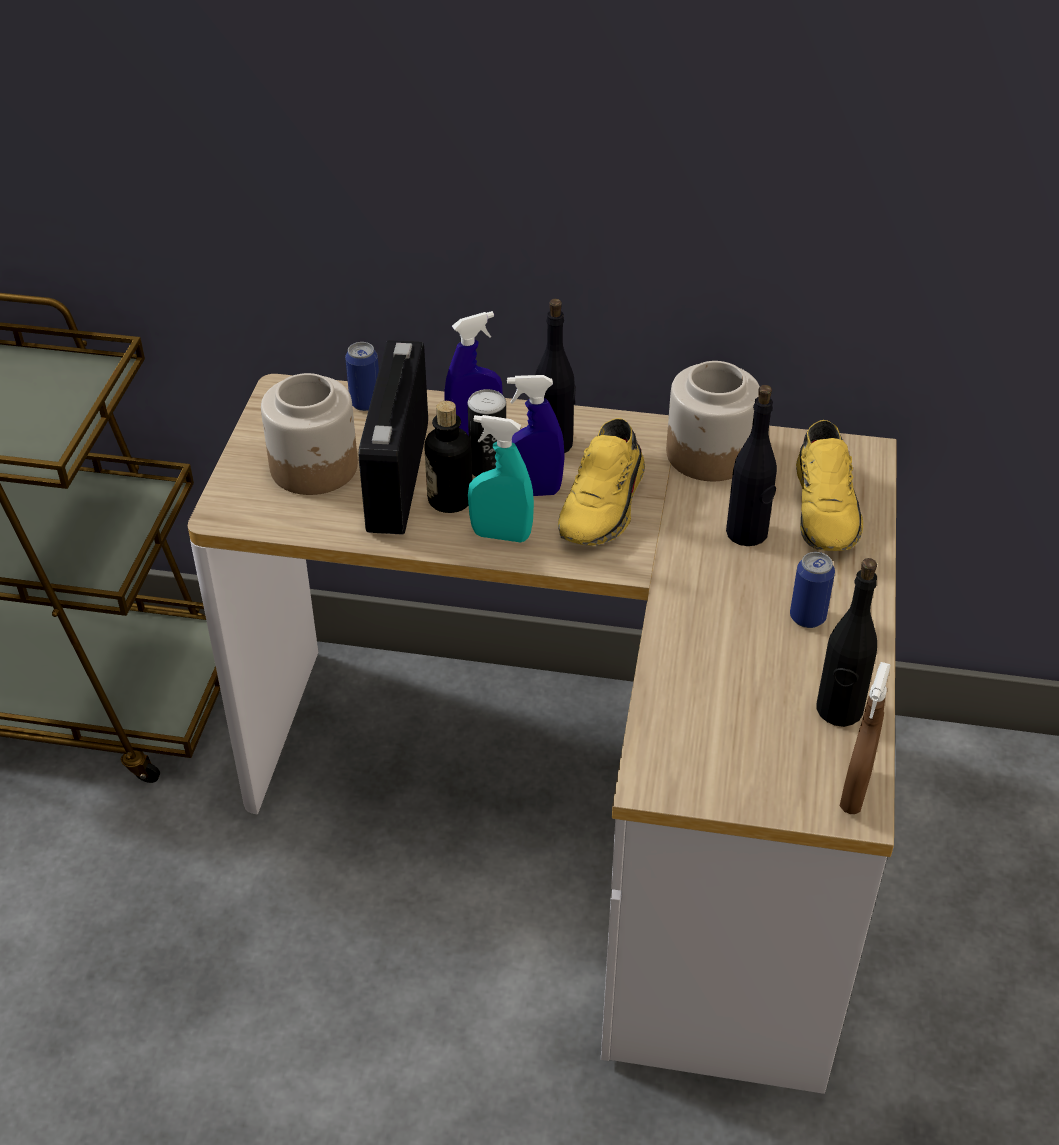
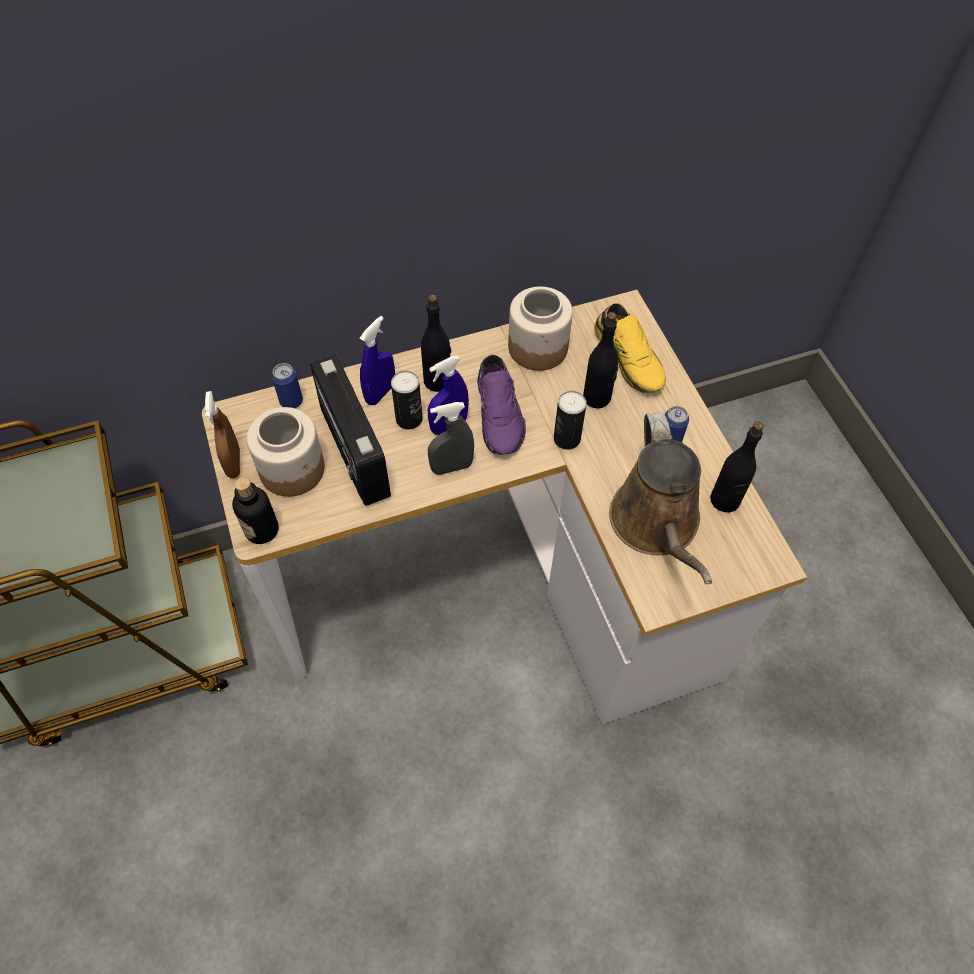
camera: 30 degrees left, 15 degrees up
bottle [424,401,472,513] -> bottle moved to [232,477,279,544]
turquoise spray bottle [468,415,534,543] -> grey spray bottle [428,402,474,475]
yellow shoe [558,418,645,546] -> purple shoe [477,355,526,455]
brown spray bottle [840,662,891,814] -> brown spray bottle moved to [205,391,240,478]
none -> can [554,391,587,450]
none -> brown watering can [609,412,712,584]

